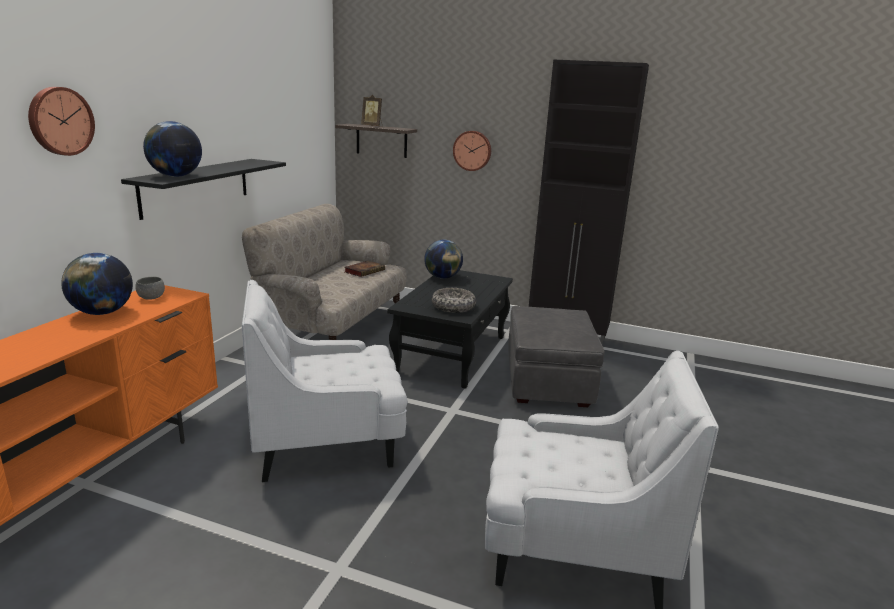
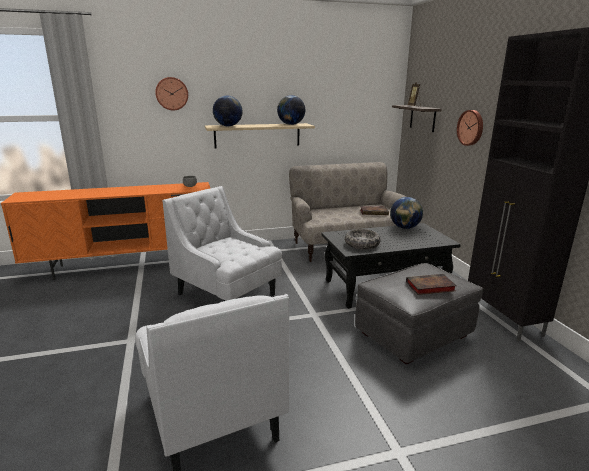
camera: 55 degrees right, 0 degrees up
globe [61,253,133,315] -> globe moved to [277,95,305,125]
black shelf [121,159,286,220] -> beige shelf [205,123,315,148]
none -> book [406,274,457,295]

